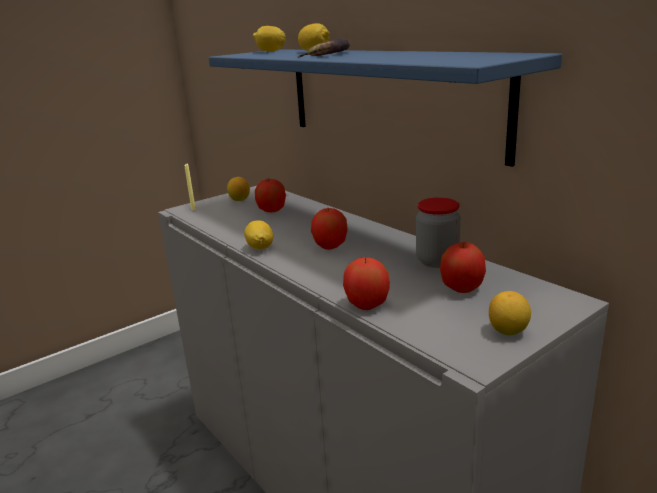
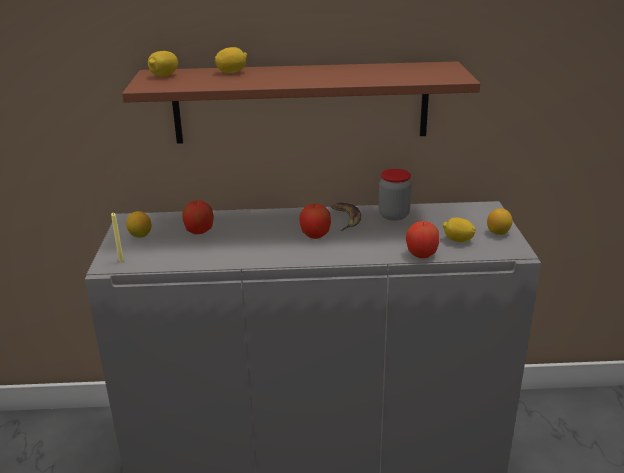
camera: 55 degrees left, 5 degrees up
blue shelf [209,49,562,167] -> brown shelf [122,61,480,144]
lemon [244,220,273,250] -> lemon moved to [443,217,476,242]
banana [296,39,350,57] -> banana moved to [331,203,361,231]
apple [440,242,486,293] -> none

